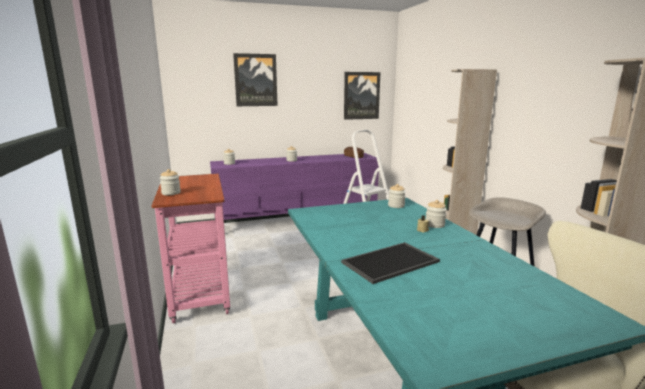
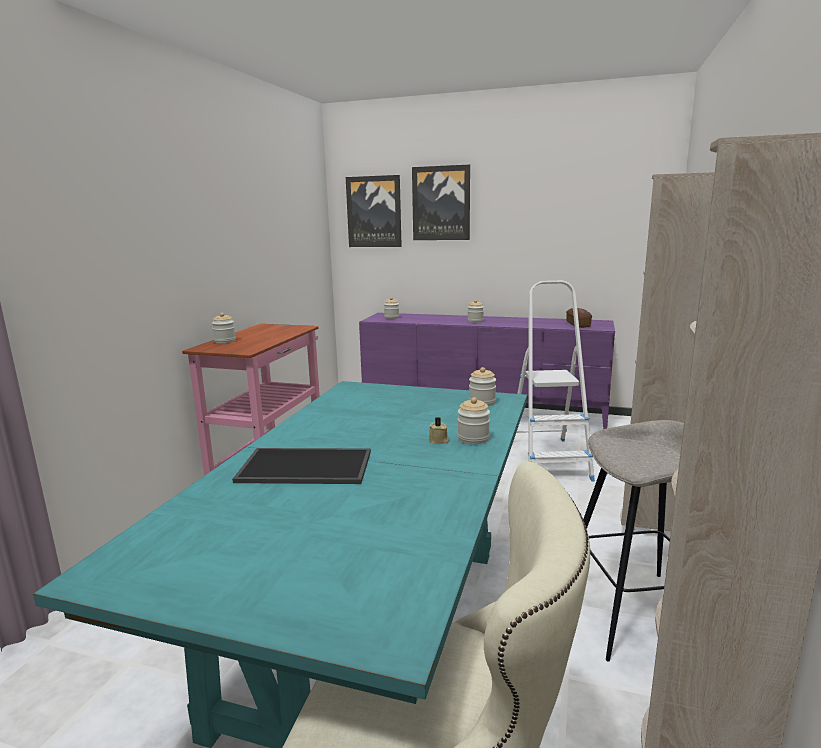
camera: 35 degrees right, 0 degrees up
picture [344,72,380,120] -> picture moved to [346,175,402,247]

